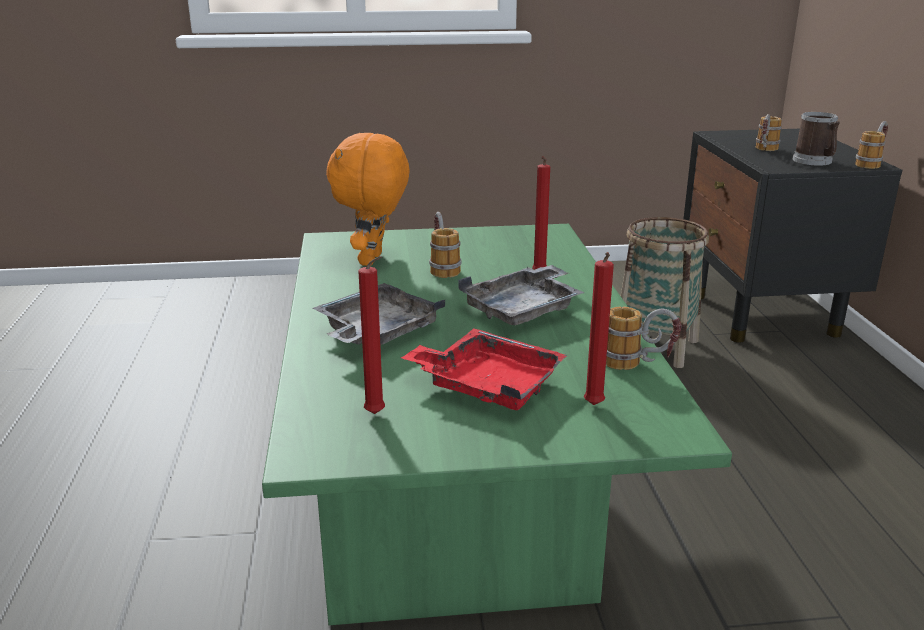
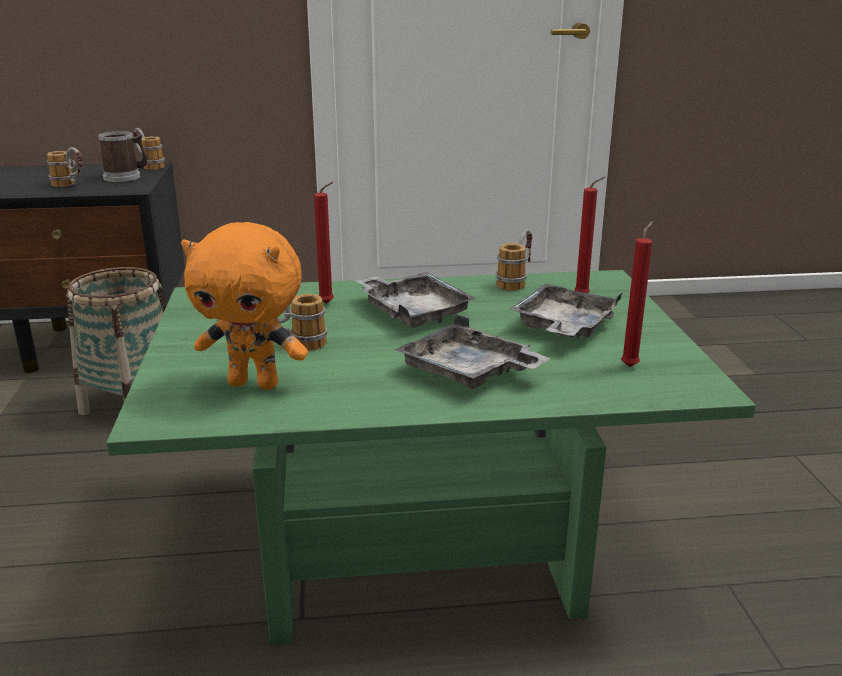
camera: 90 degrees left, 0 degrees up
red tray [401,328,567,410] -> grey tray [509,284,622,338]

